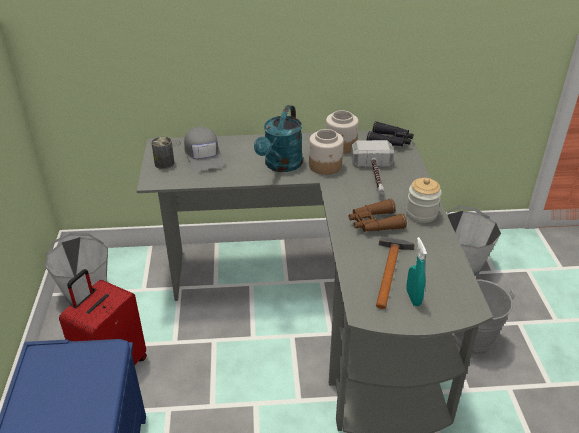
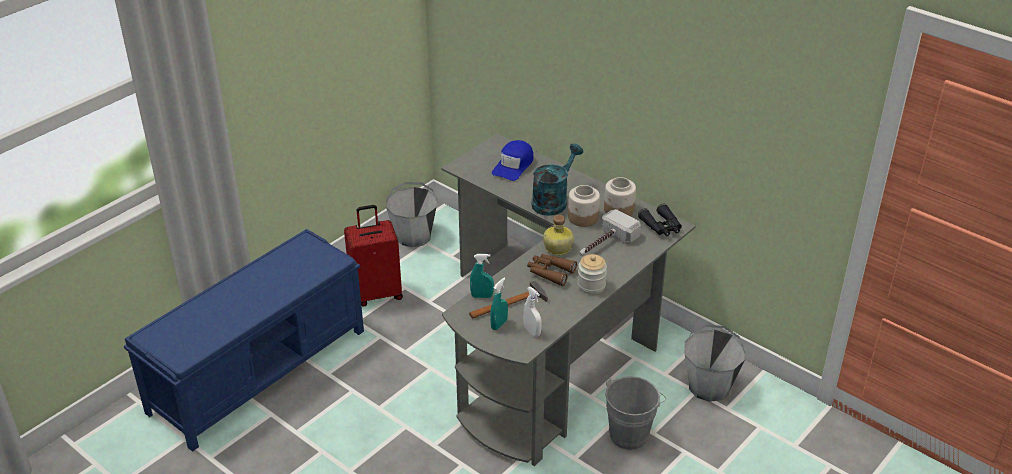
camera: 45 degrees right, 0 degrees up
can [151,136,174,169] -> none
grey cap [184,127,225,172] -> blue cap [492,140,533,181]
turquoise watering can [254,105,303,172] -> turquoise watering can turned 150 degrees clockwise [531,143,583,216]
none -> turquoise spray bottle [470,254,494,298]
none -> white spray bottle [523,287,542,337]
none -> bottle [543,215,574,255]

